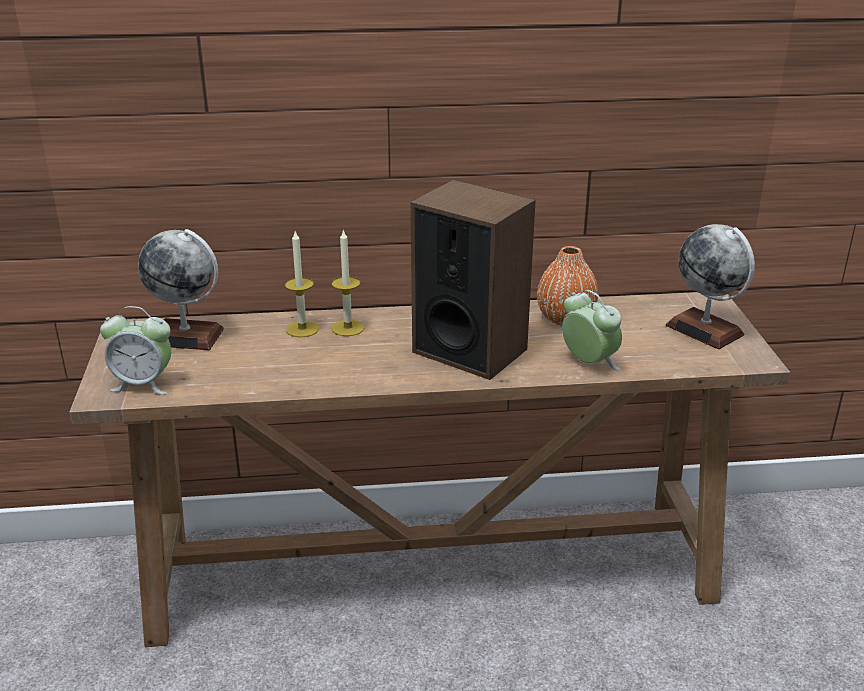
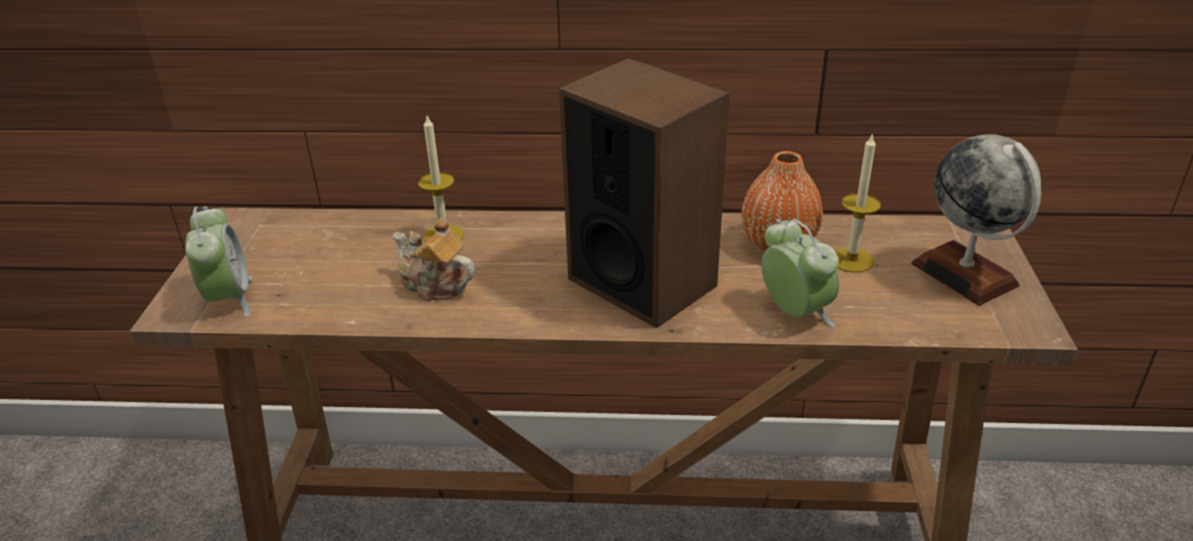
camera: 10 degrees right, 5 degrees up
alarm clock [100,306,171,394] -> alarm clock turned 120 degrees counterclockwise [185,206,252,317]
globe [138,229,224,350] -> none
candle [332,229,365,336] -> candle moved to [835,135,881,273]
none -> teapot [393,218,475,301]

